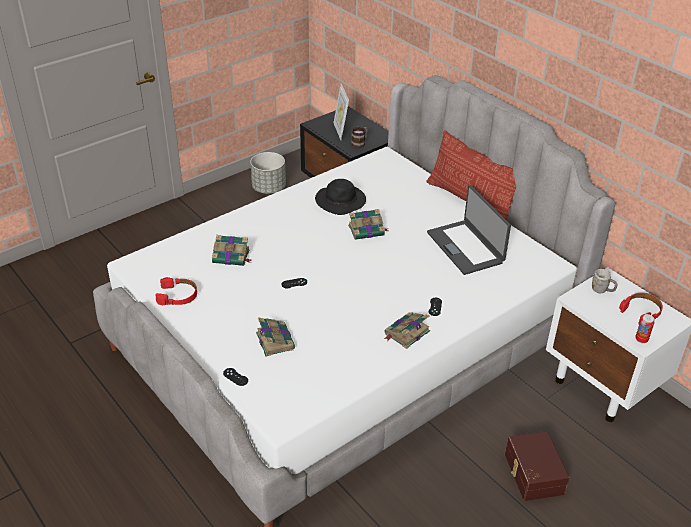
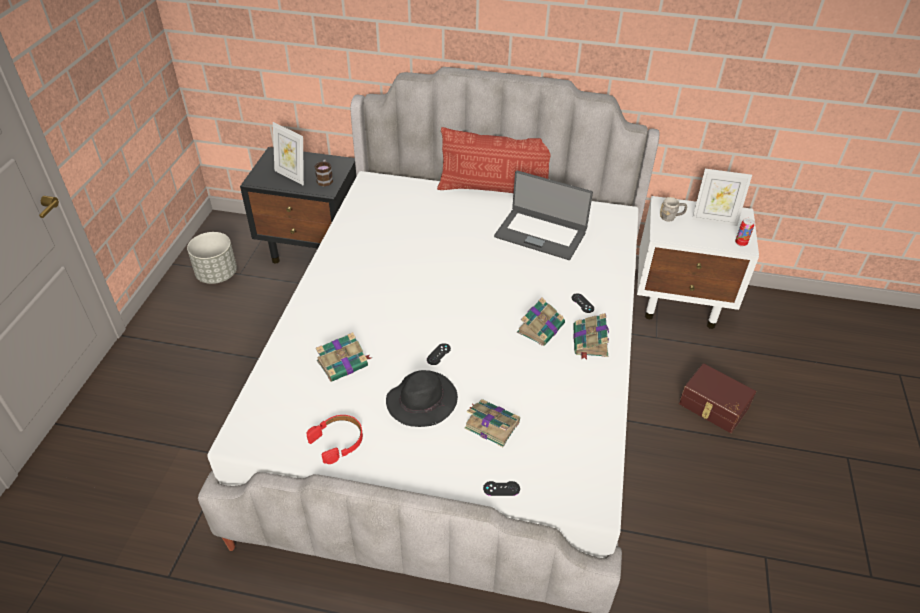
camera: 40 degrees left, 5 degrees up
black hat [315,179,366,215] -> black hat moved to [386,370,458,427]
book [348,209,388,240] -> book moved to [517,297,565,346]
red headphones [619,293,663,324] -> picture frame [692,169,752,226]

